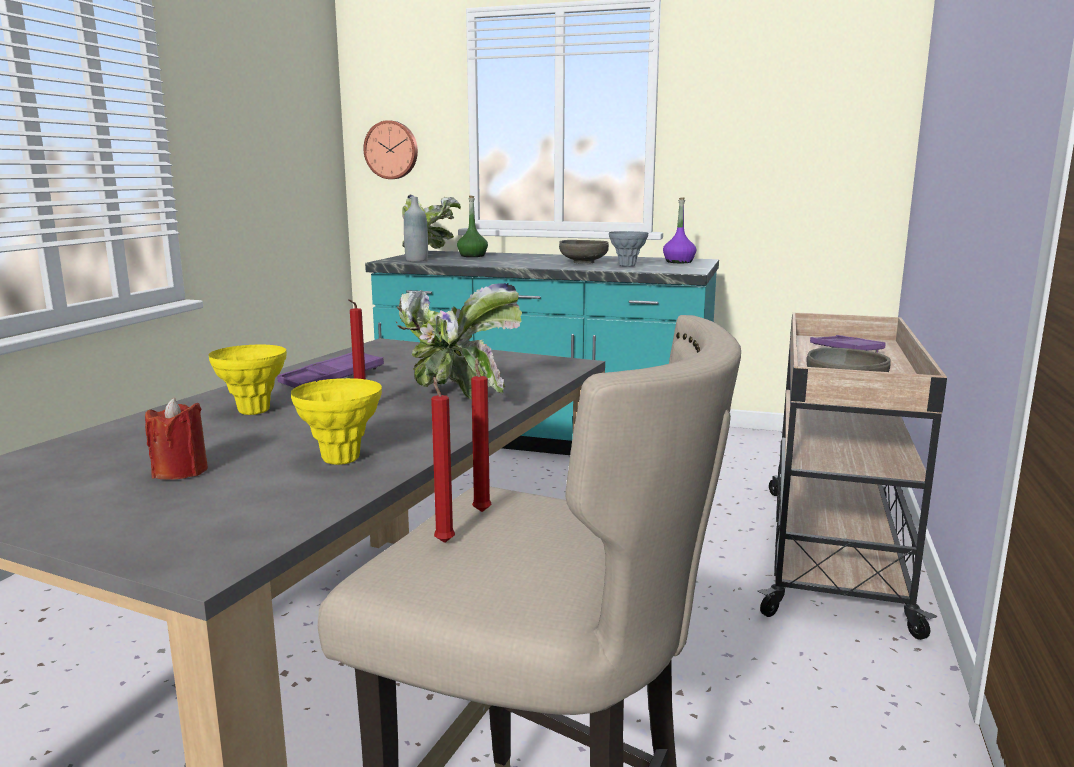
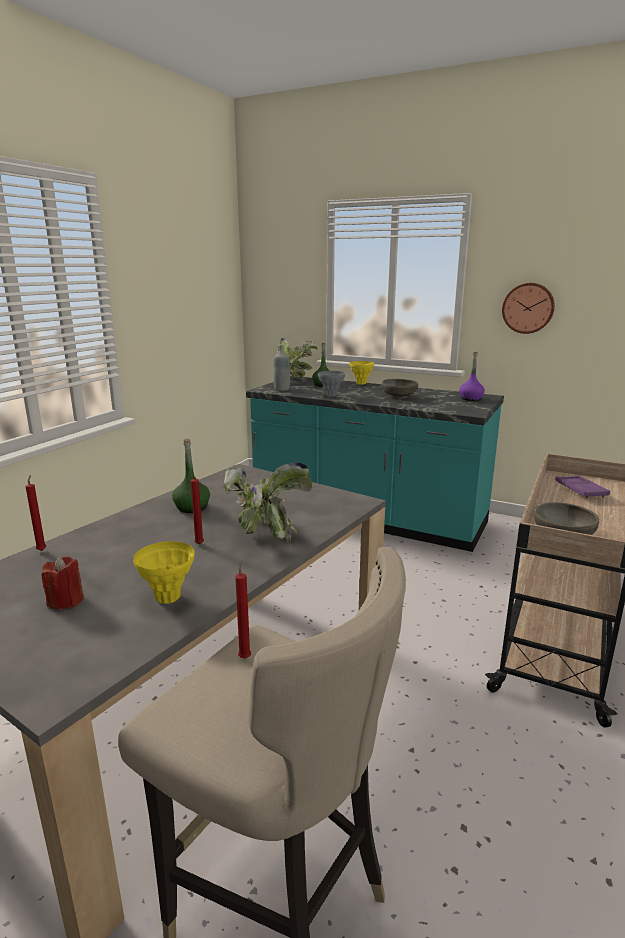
camera: 10 degrees right, 5 degrees up
yellow vase [209,344,287,415] -> yellow vase moved to [349,361,374,385]
purple tray [277,352,384,388] -> green bottle [172,439,210,513]
wall clock [364,120,418,179] -> wall clock moved to [502,283,555,334]
red candle [431,376,455,543] -> red candle moved to [26,475,46,551]
grey vase [609,231,648,267] -> grey vase moved to [318,371,345,397]

